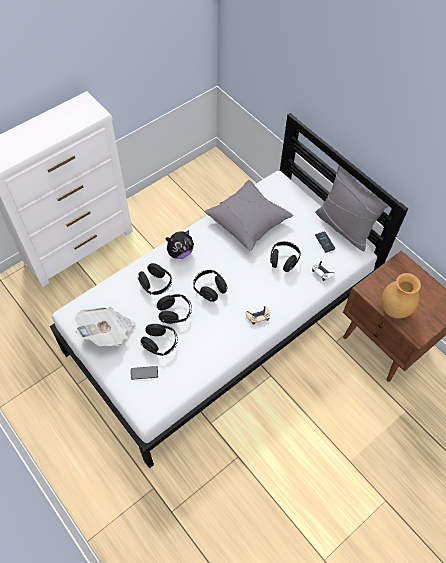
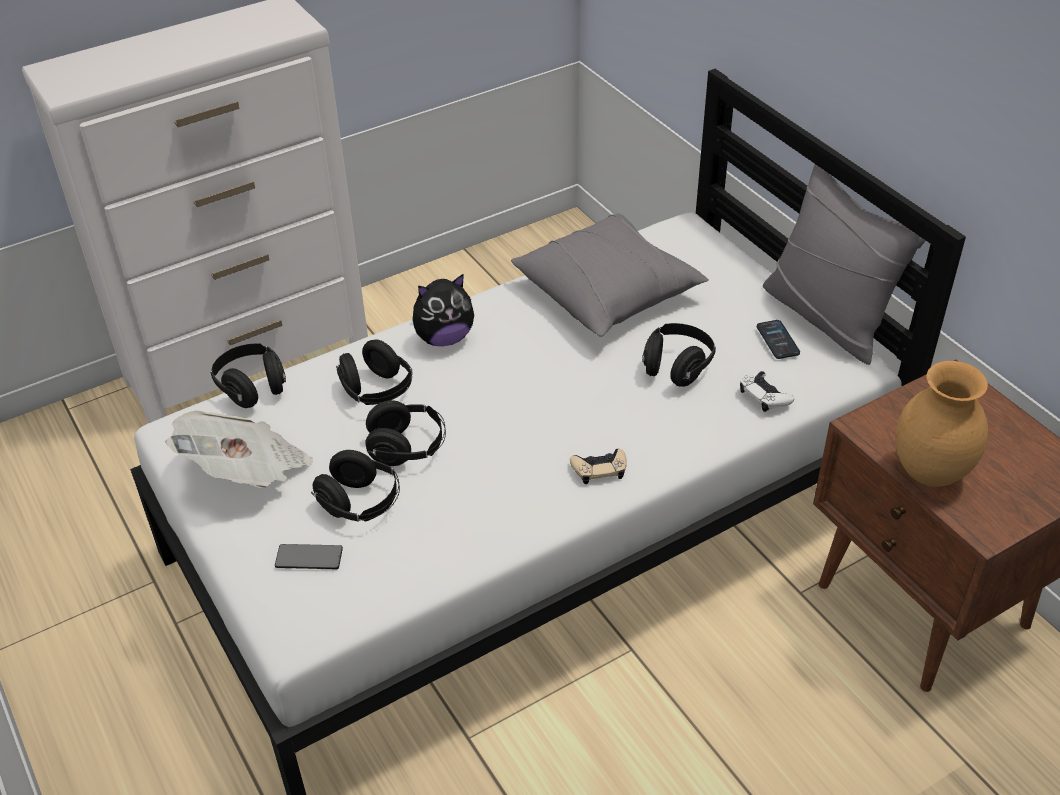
camera: 10 degrees right, 15 degrees down
black headphones [193,270,228,302] -> black headphones moved to [210,344,286,408]

